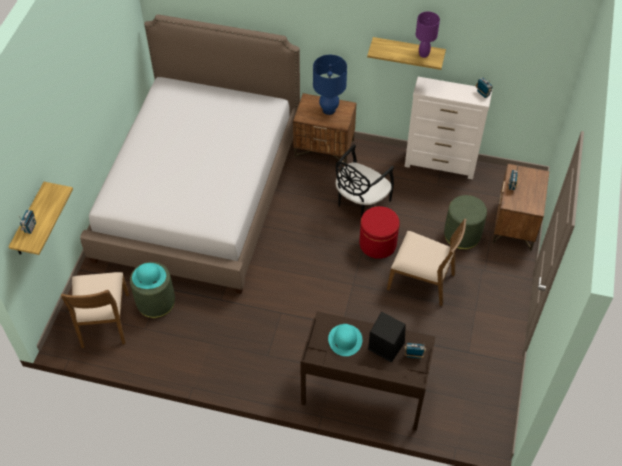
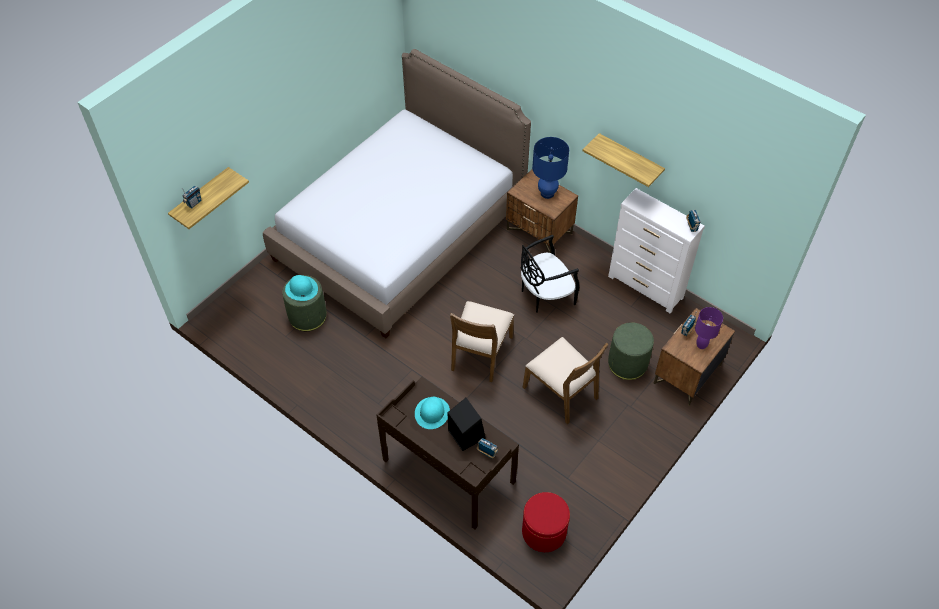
camera: 25 degrees right, 0 degrees up
brown chair [61,272,129,348] -> brown chair moved to [450,301,514,382]
red ottoman [359,206,400,259] -> red ottoman moved to [522,492,570,552]
purple table lamp [416,12,440,58] -> purple table lamp moved to [695,307,723,349]

